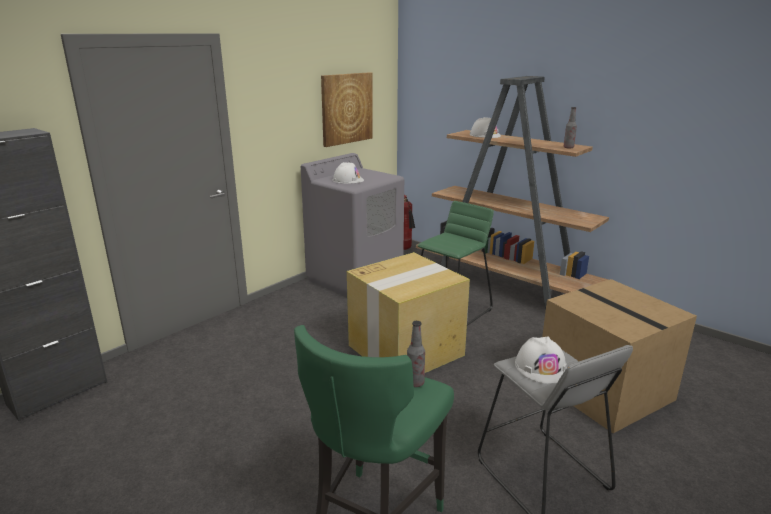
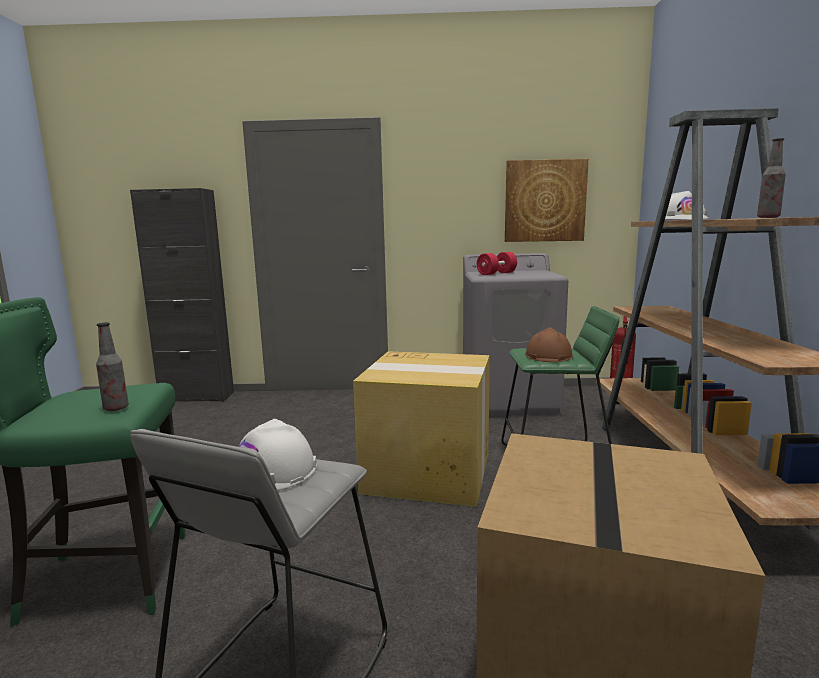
camera: 50 degrees right, 10 degrees down
white hard hat [332,162,364,184] -> red dumbbell [477,252,517,275]
none -> brown hard hat [525,327,573,362]

